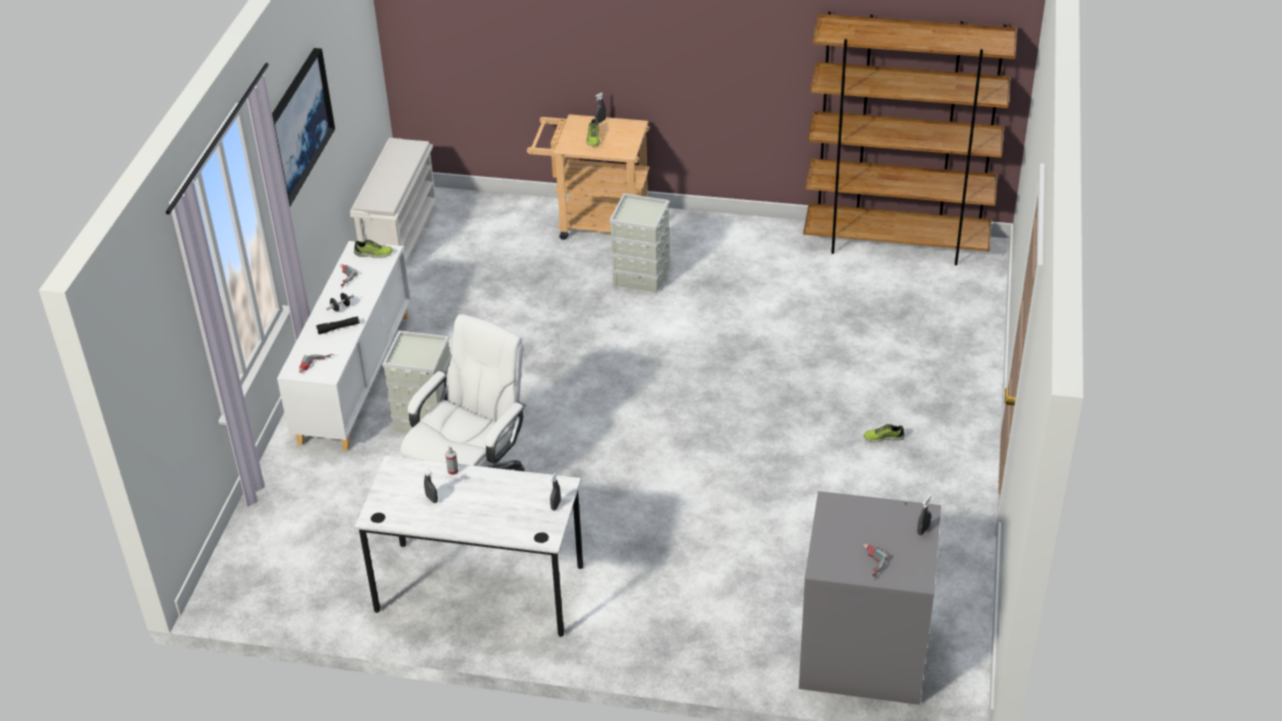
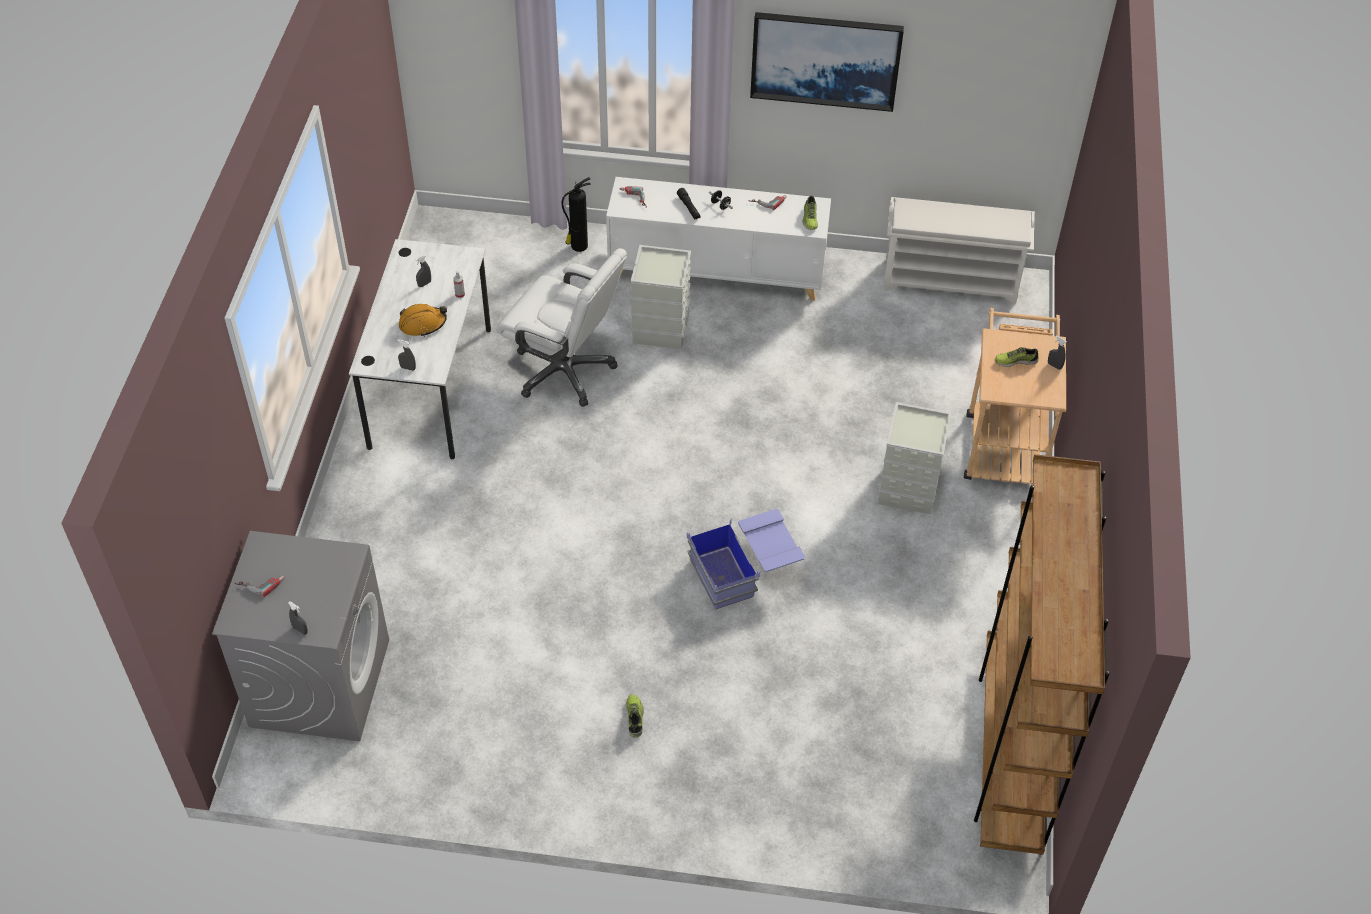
camera: 85 degrees right, 10 degrees up
none -> orange hard hat [399,304,447,337]
none -> fire extinguisher [562,177,591,252]
none -> blue storage box [687,509,805,609]

